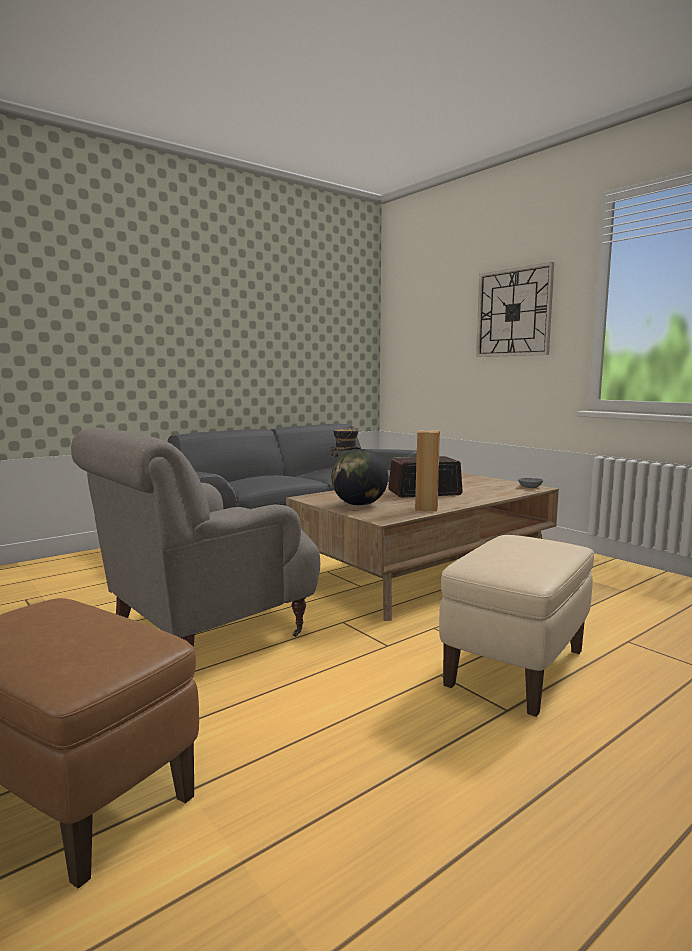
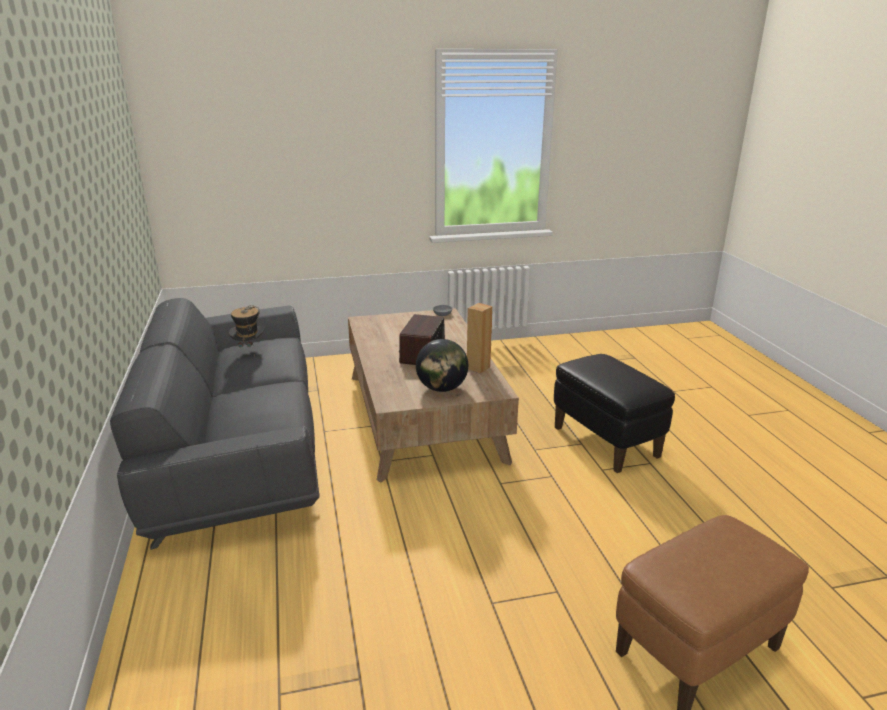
camera: 65 degrees left, 15 degrees up
grey armchair [71,427,320,647] -> none
beige ottoman [439,535,594,717] -> black ottoman [554,354,675,473]
wall clock [476,262,554,357] -> none

